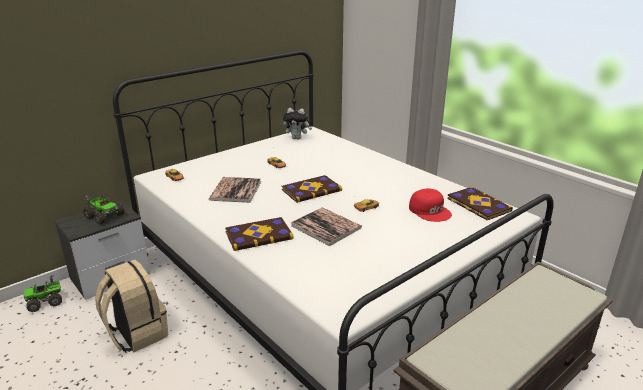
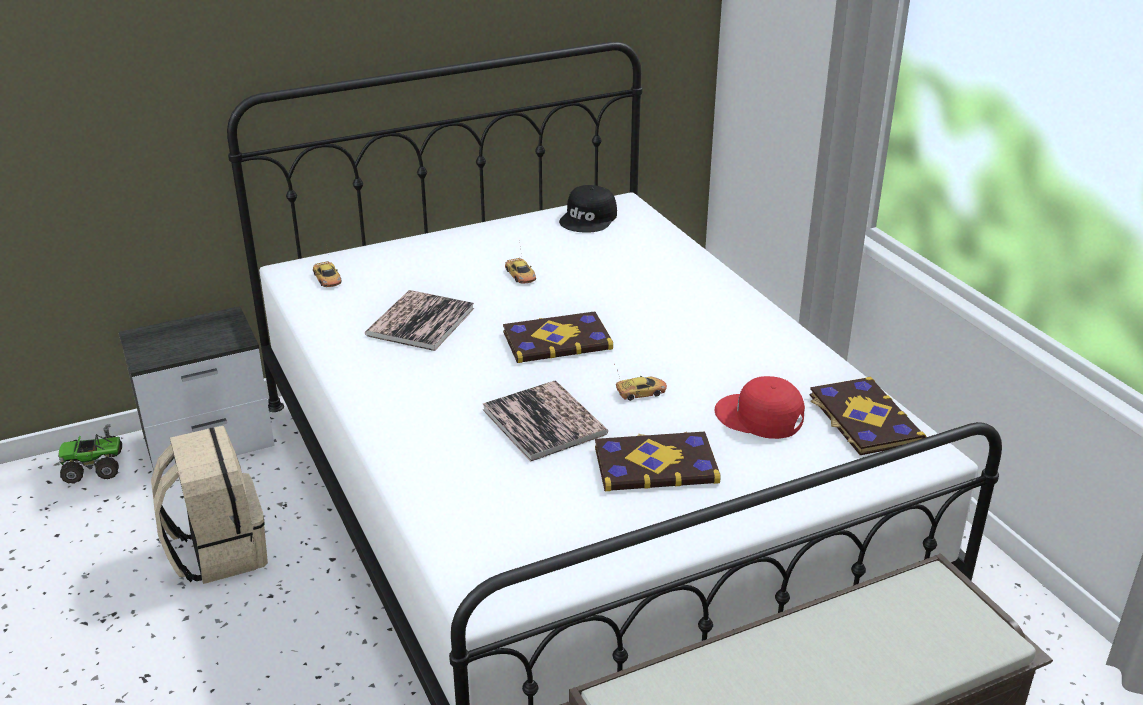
camera: 15 degrees right, 5 degrees up
toy truck [83,196,125,225] -> none
book [225,217,293,251] -> book moved to [595,432,721,491]
plush toy [283,108,312,140] -> black cap [559,185,617,233]
red cap [409,188,452,222] -> red cap turned 135 degrees clockwise [715,376,805,439]

